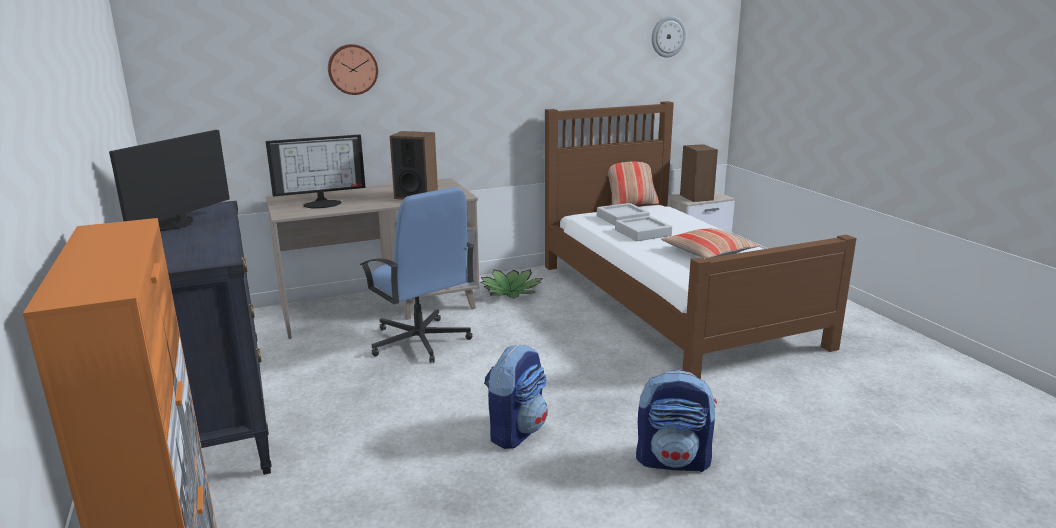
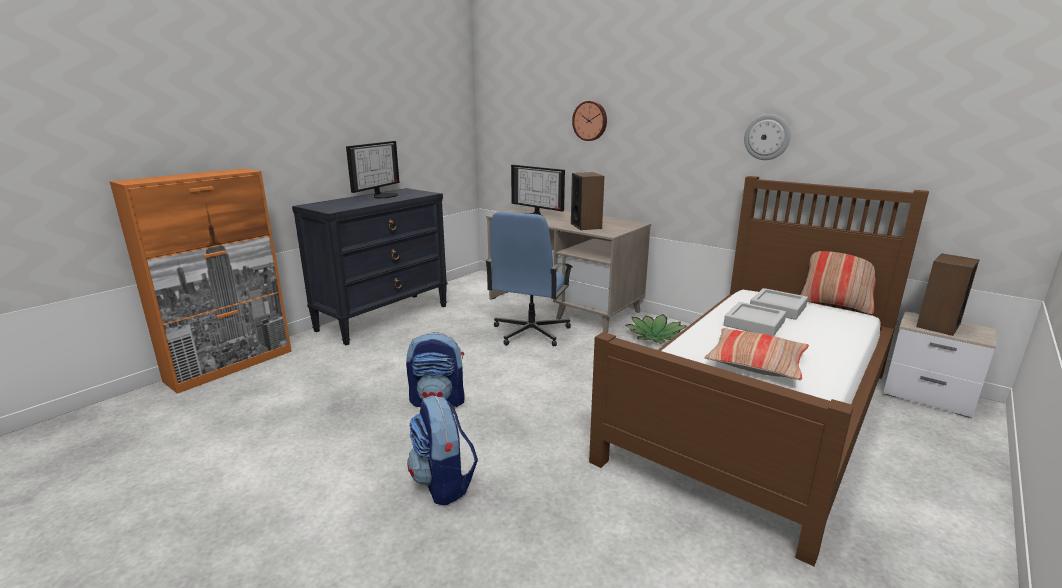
camera: 60 degrees right, 0 degrees up
monitor [109,130,230,232] -> monitor turned 120 degrees clockwise [346,141,399,198]
wall clock [652,16,686,58] -> wall clock moved to [744,114,791,160]

